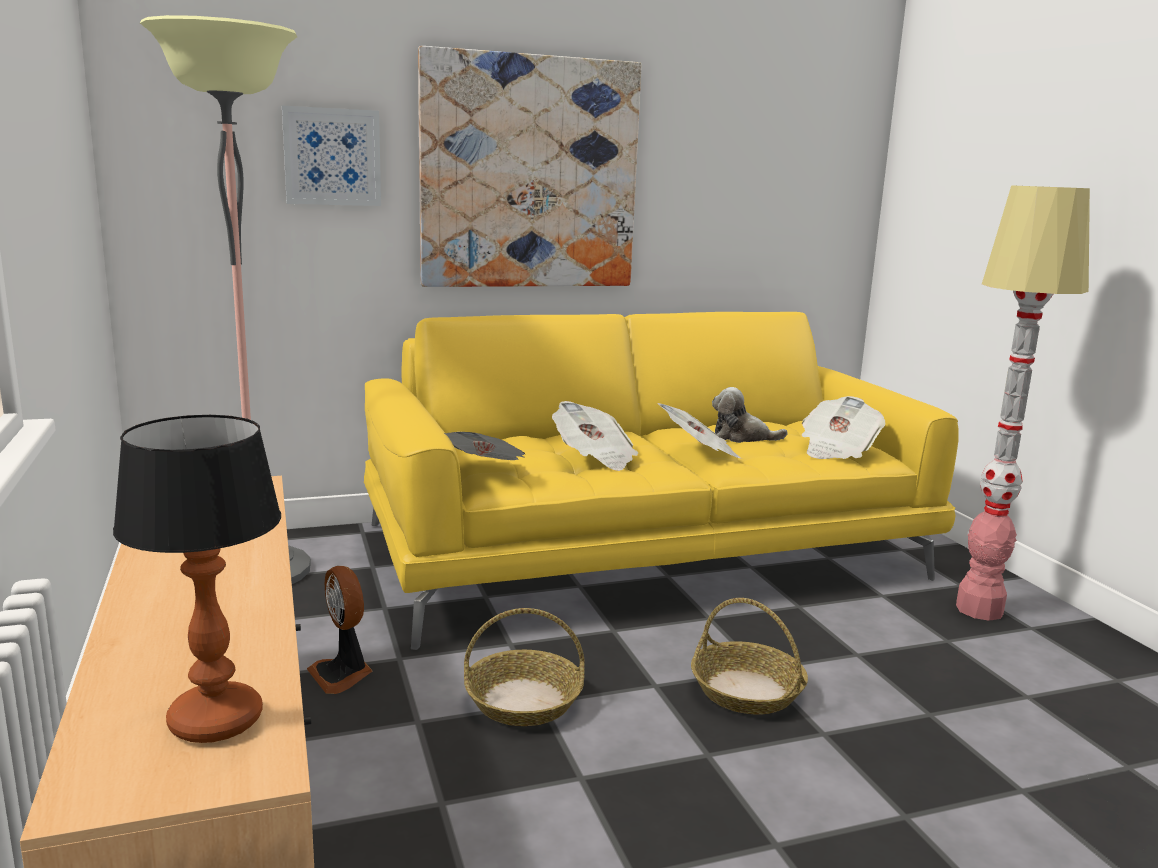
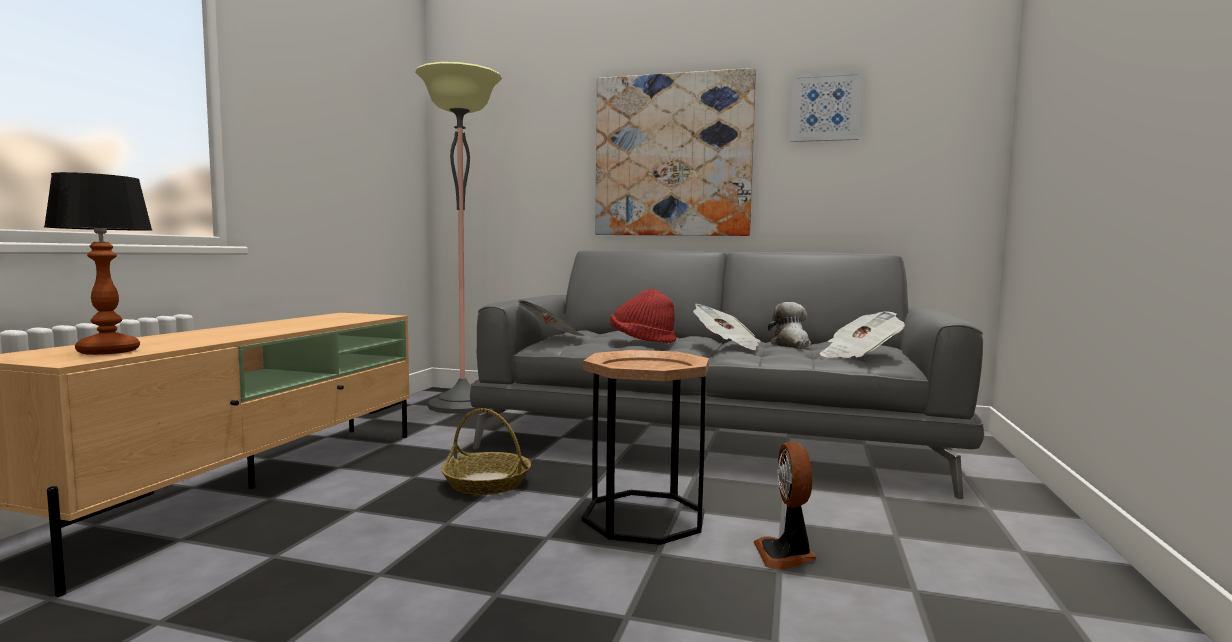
camera: 35 degrees right, 10 degrees down
picture [282,106,381,206] -> picture moved to [790,70,862,142]
fan [307,566,373,694] -> fan moved to [754,442,817,570]
yellow sofa [364,312,959,650] -> grey sofa [470,250,984,499]
newspaper [552,401,638,471] -> red hat [610,289,676,343]
basket [691,598,808,715] -> brown side table [582,350,709,545]
plush toy [712,387,788,443] -> plush toy turned 45 degrees clockwise [768,302,811,349]
floor lamp [956,185,1090,621] -> none

